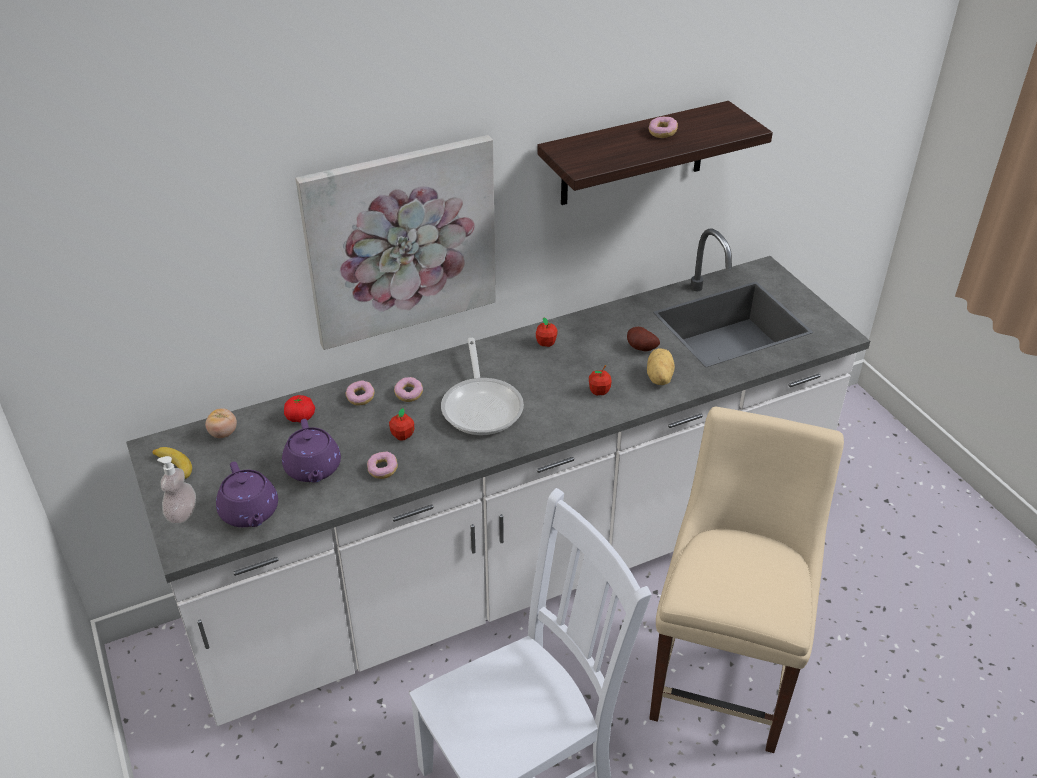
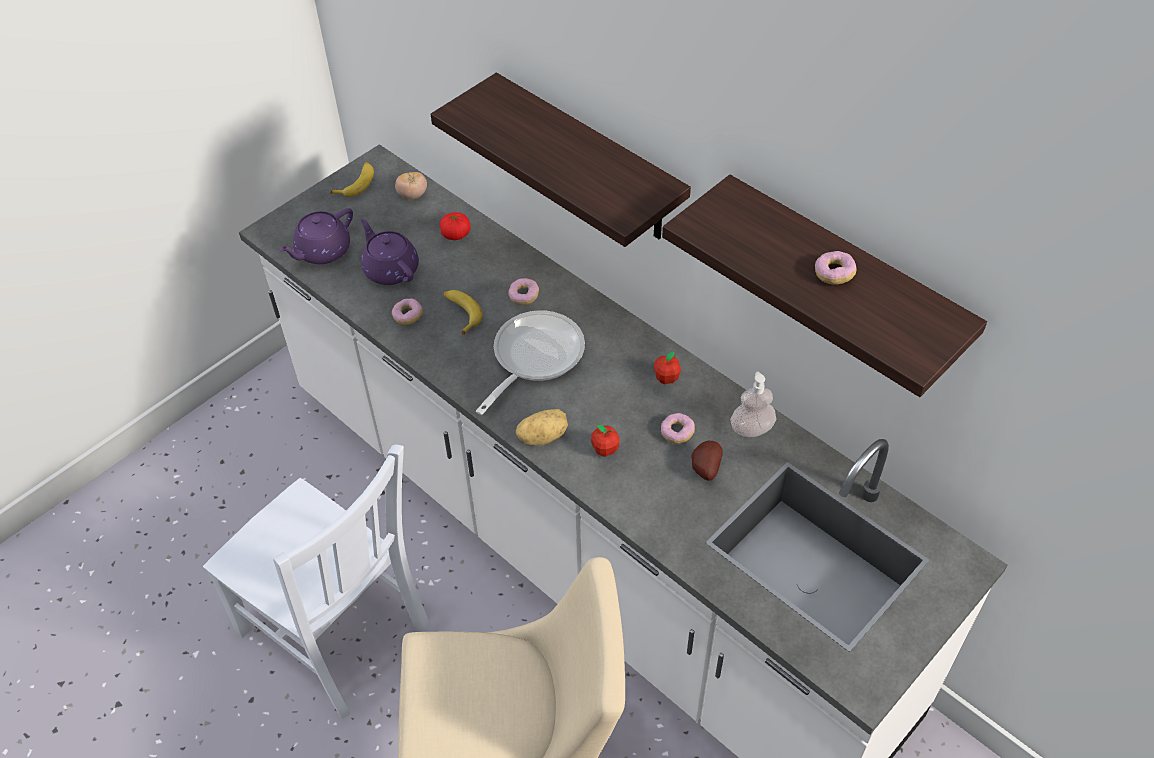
camera: 70 degrees right, 10 degrees up
soap dispenser [157,456,196,524] -> soap dispenser moved to [730,372,776,437]
purple teapot [282,419,341,483] -> purple teapot turned 90 degrees clockwise [361,219,419,285]
picture [295,135,496,350] -> shelf [431,73,691,247]
donut [346,380,375,406] -> donut moved to [661,413,695,444]
apple [389,408,414,441] -> banana [443,290,483,335]
frying pan [441,338,524,436] -> frying pan turned 150 degrees clockwise [476,310,585,415]
potato [647,348,675,385] -> potato moved to [516,409,568,445]

